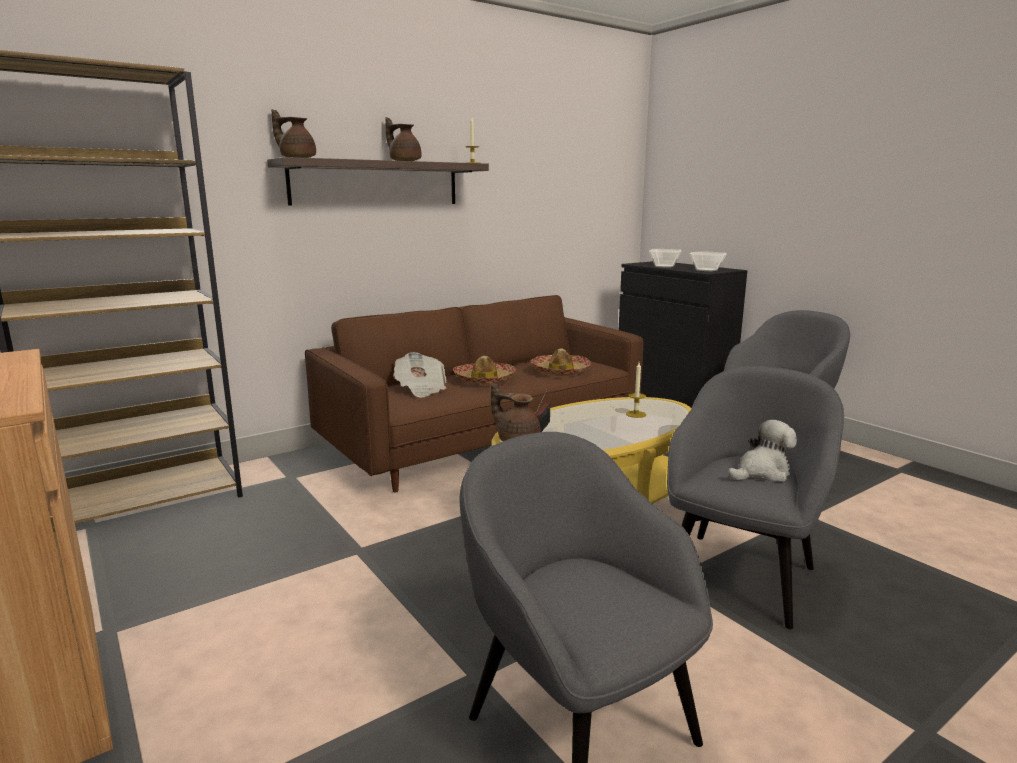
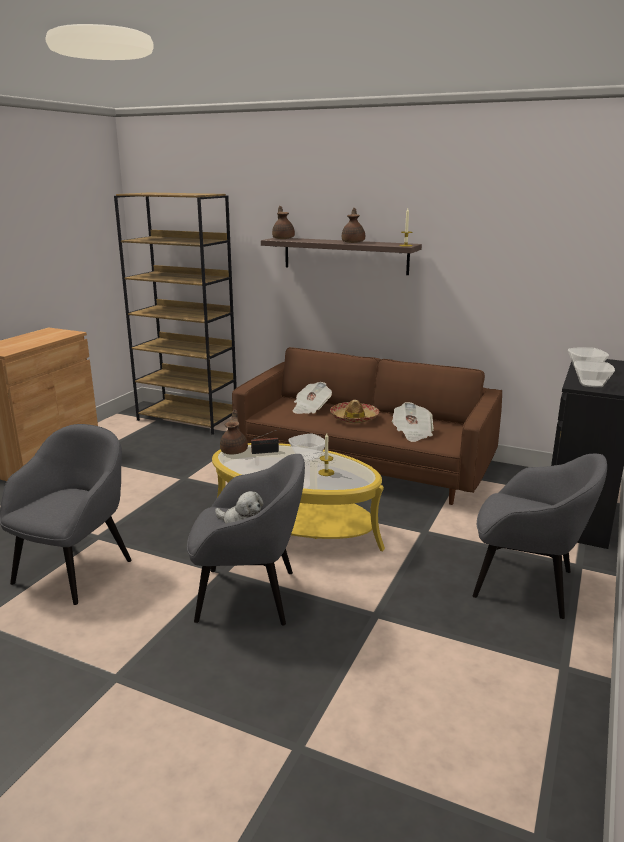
camera: 60 degrees right, 5 degrees up
hat [531,349,591,376] -> newspaper [392,402,433,442]
none -> bowl [288,434,325,461]

